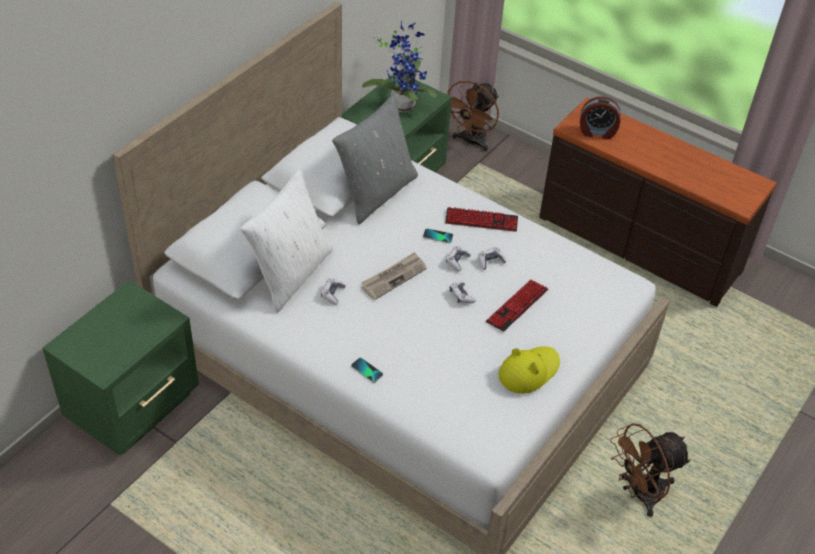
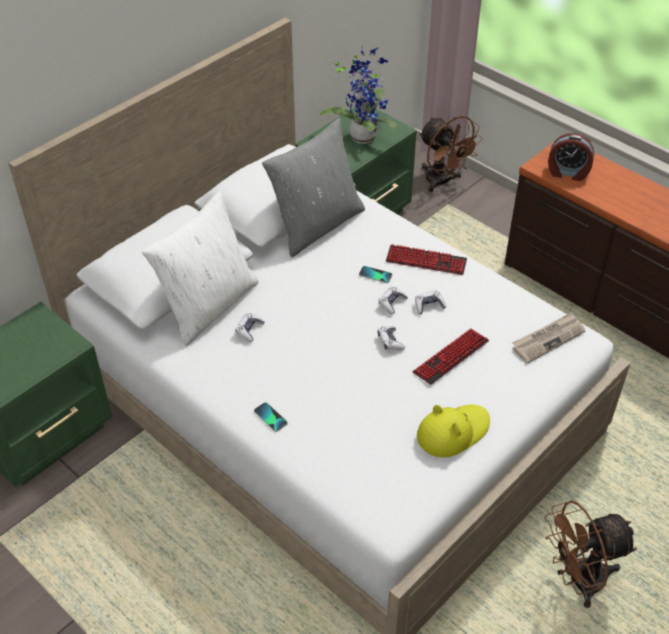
camera: 10 degrees right, 0 degrees up
newspaper [361,252,427,300] -> newspaper moved to [512,312,585,363]
brown fan [446,81,499,151] -> brown fan turned 75 degrees counterclockwise [419,116,483,192]

